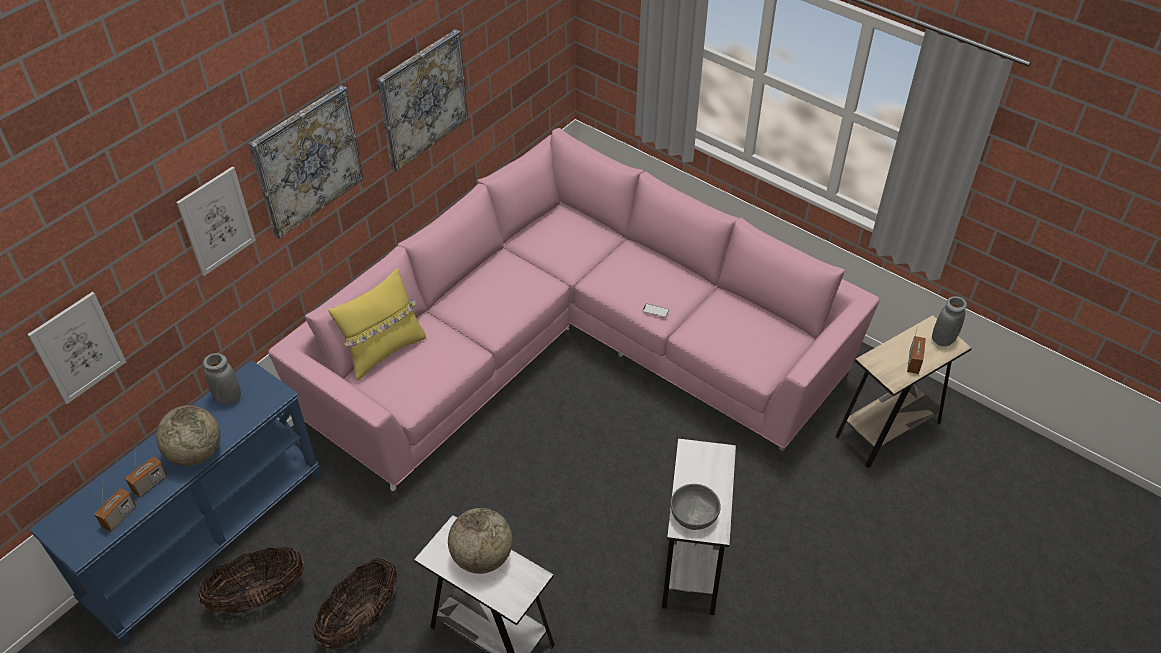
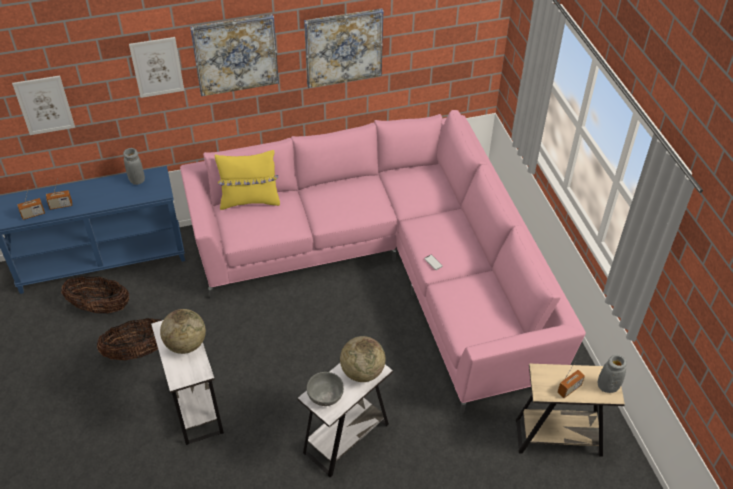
camera: 35 degrees right, 0 degrees up
globe [156,405,220,466] -> globe moved to [340,336,386,382]

